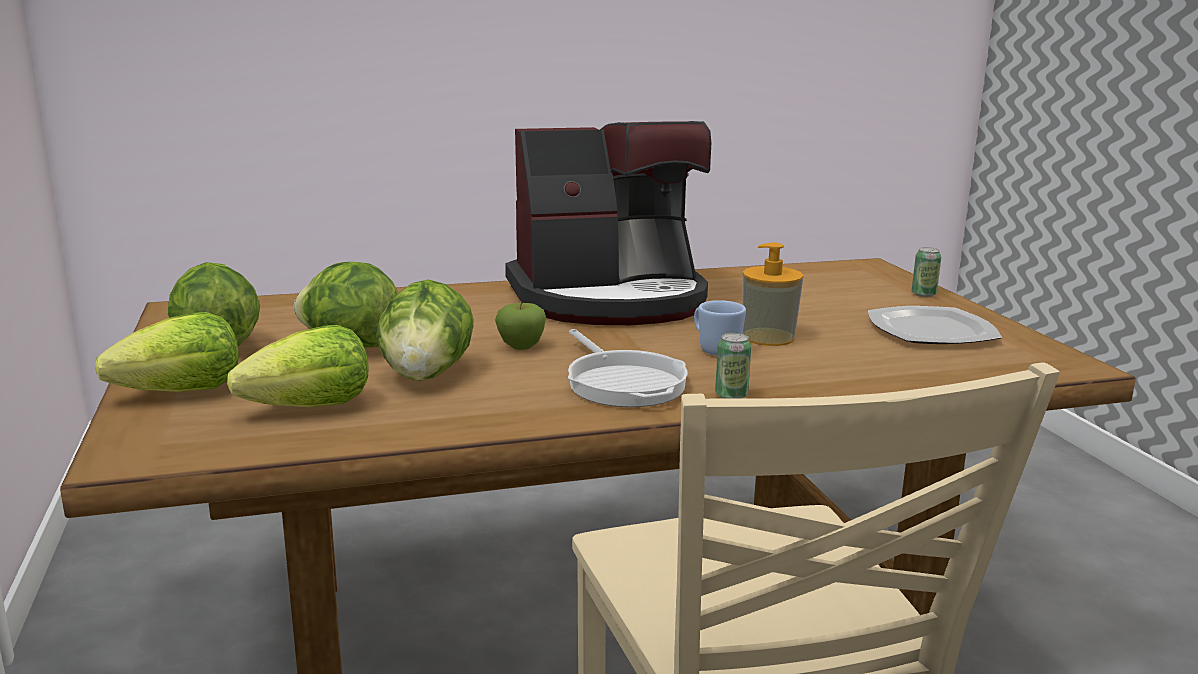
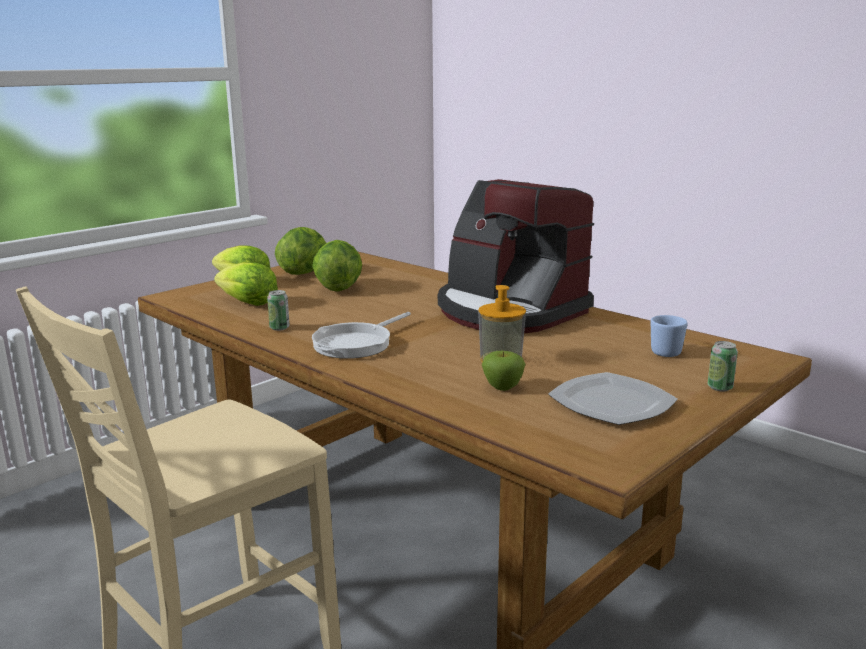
camera: 60 degrees right, 0 degrees up
lettuce [376,279,474,381] -> none
apple [495,303,546,350] -> apple moved to [482,351,525,391]
blue mug [694,300,746,356] -> blue mug moved to [651,315,687,357]
can [715,333,751,399] -> can moved to [267,290,290,331]

